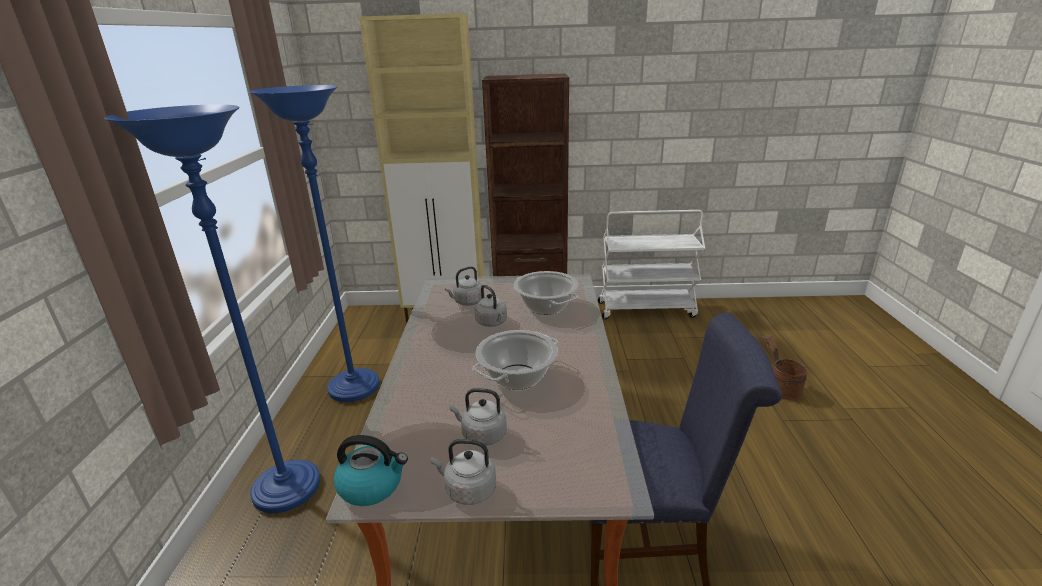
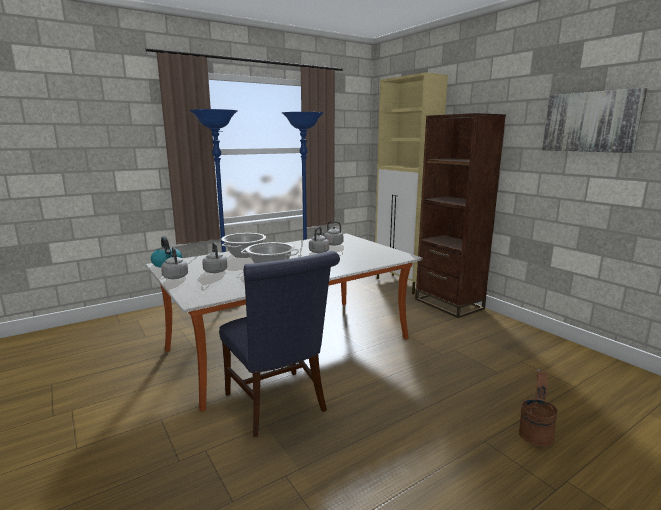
camera: 55 degrees right, 10 degrees down
cooking pot [514,271,579,315] -> cooking pot moved to [221,233,266,258]
white cart [598,210,705,319] -> none
none -> picture [542,88,647,153]

